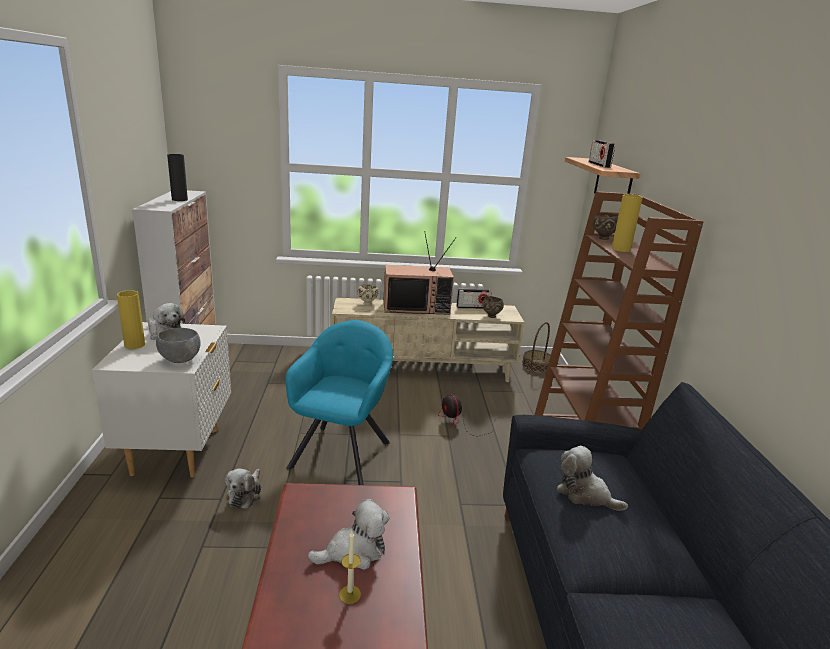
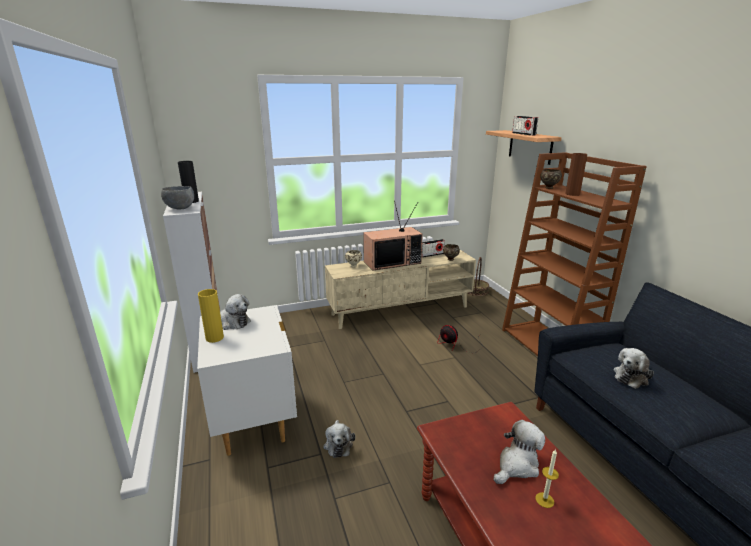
camera: 15 degrees left, 0 degrees up
grey bowl [156,328,201,363] -> grey bowl moved to [161,186,194,209]
turquoise armchair [285,320,393,485] -> none
plush toy [557,446,628,511] -> plush toy turned 60 degrees counterclockwise [614,348,654,389]
yellow vase [612,194,643,252] -> brown vase [565,153,587,196]

